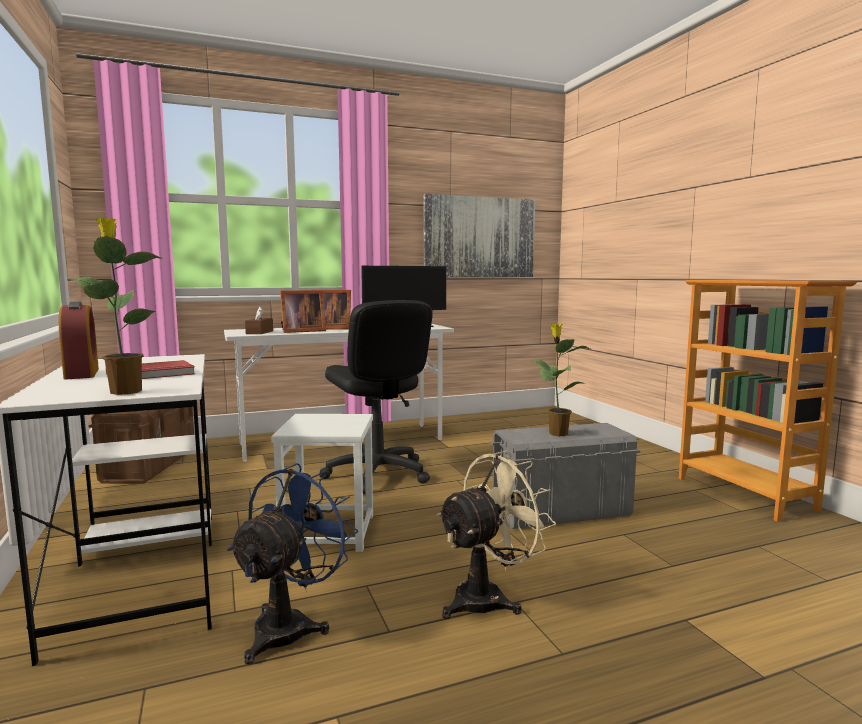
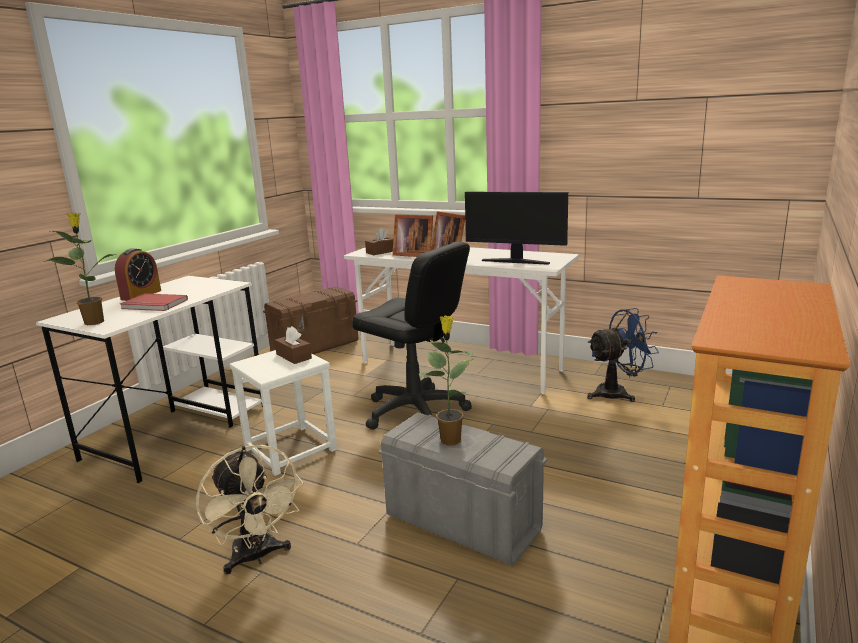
camera: 50 degrees right, 10 degrees up
blue fan [227,463,358,664] -> blue fan moved to [587,308,659,402]
black office chair [319,300,433,494] -> black office chair turned 75 degrees counterclockwise [352,242,472,430]
picture [423,194,535,277] -> none
beige fan [437,450,556,619] -> beige fan turned 45 degrees clockwise [196,445,303,575]
none -> brown tissue box [275,326,312,364]

